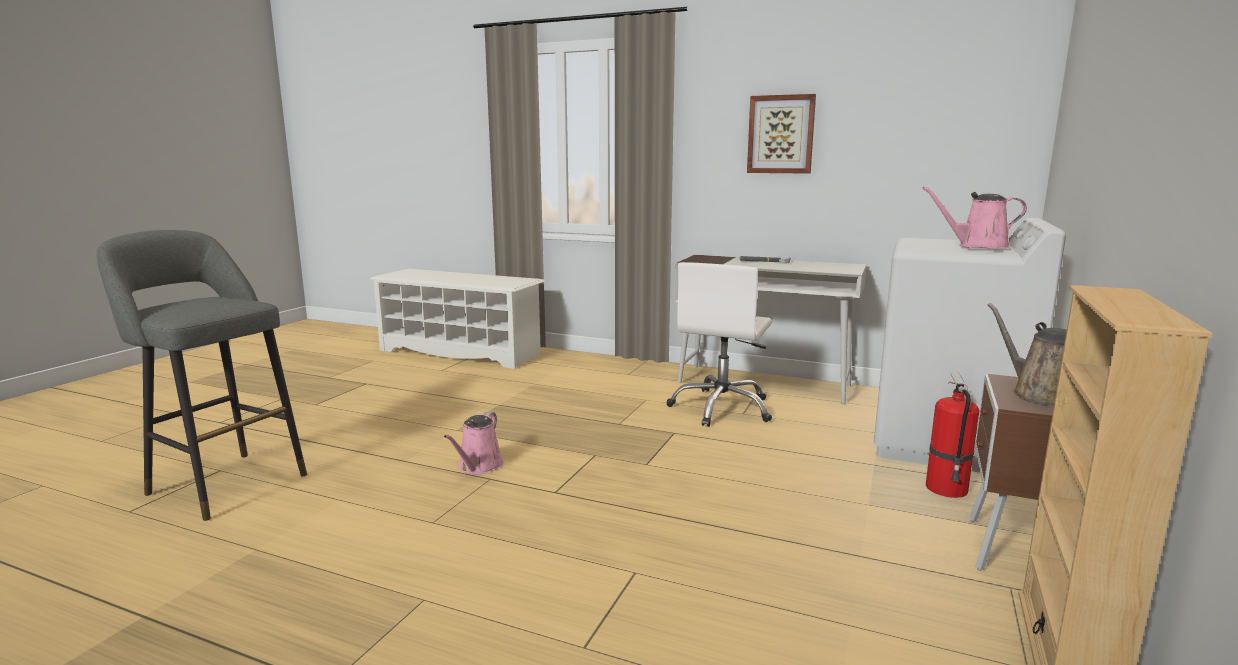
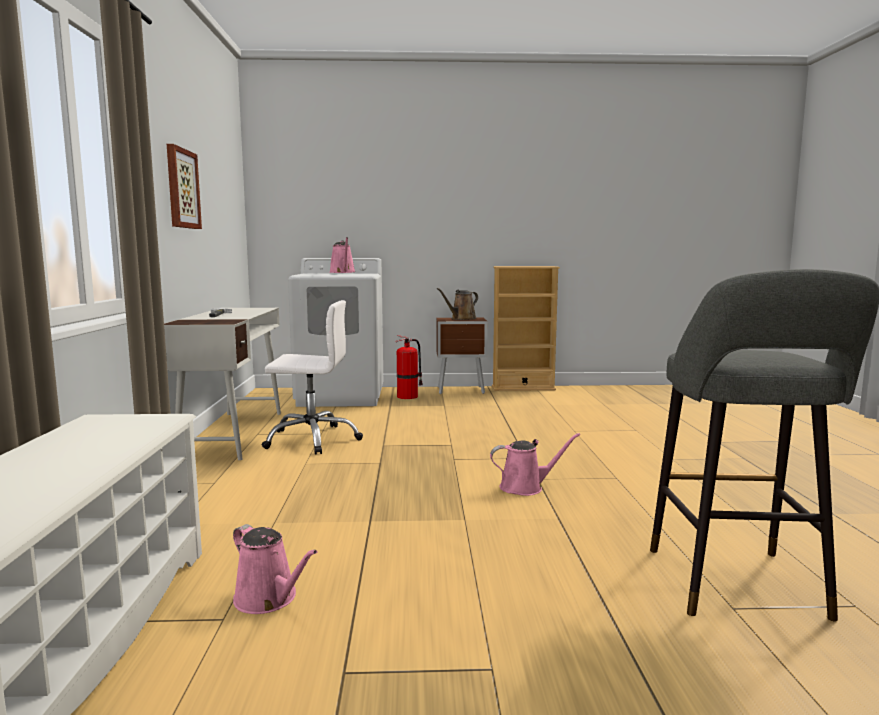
camera: 115 degrees left, 5 degrees down
none -> pink watering can [233,524,317,614]

